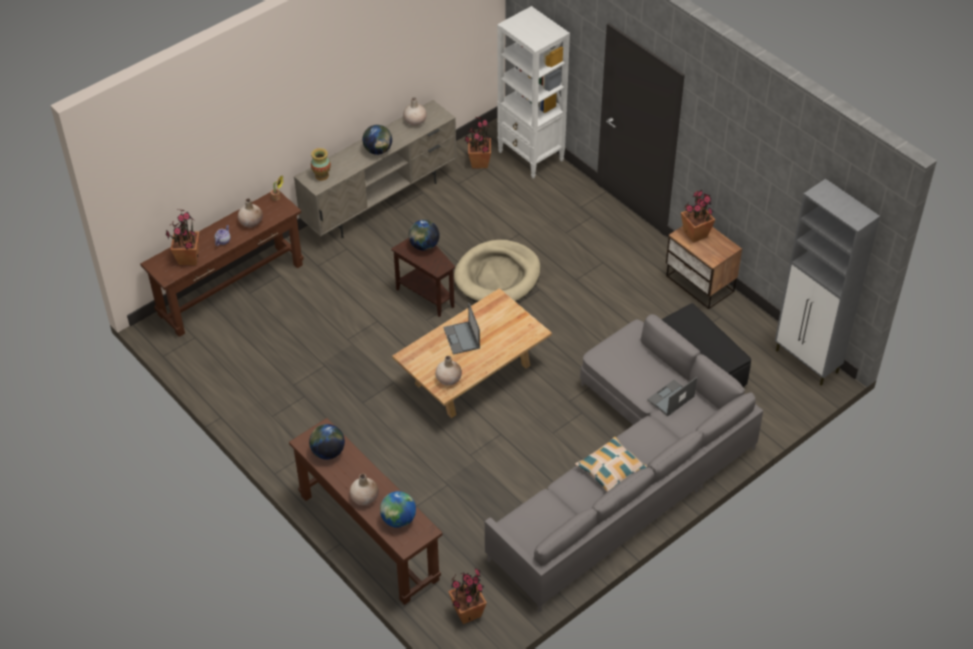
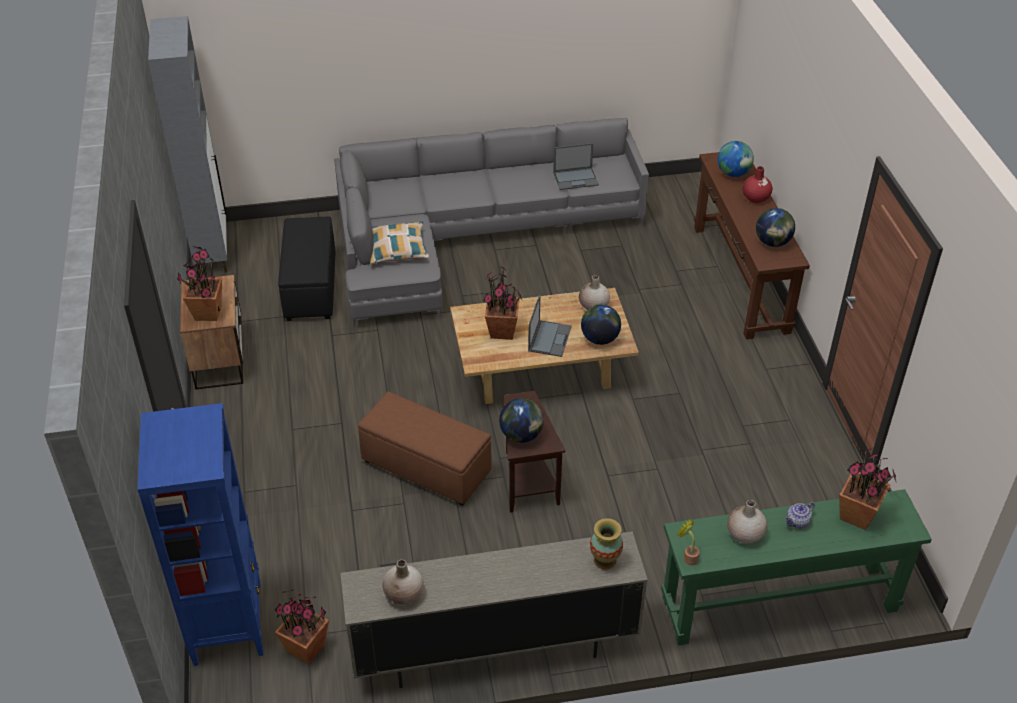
camera: 150 degrees left, 5 degrees down
brown console table [140,192,304,337] -> green console table [661,489,932,645]
beige vase [350,474,379,505] -> red vase [742,166,773,203]
globe [362,125,392,155] -> globe moved to [581,305,621,345]
potted plant [448,568,487,624] -> potted plant moved to [483,267,523,340]
beige dog bed [454,240,541,302] -> brown ottoman [358,392,491,506]
white bookcase [497,6,570,178] -> blue bookcase [137,403,264,666]
pillow [575,437,647,492] -> pillow moved to [370,221,429,264]
laptop [647,377,697,416] -> laptop moved to [553,143,599,190]

